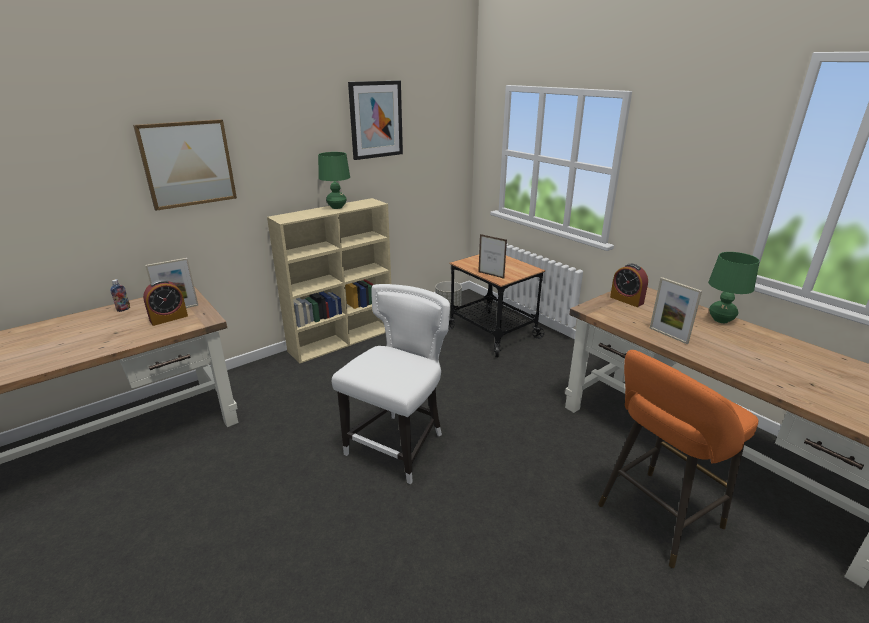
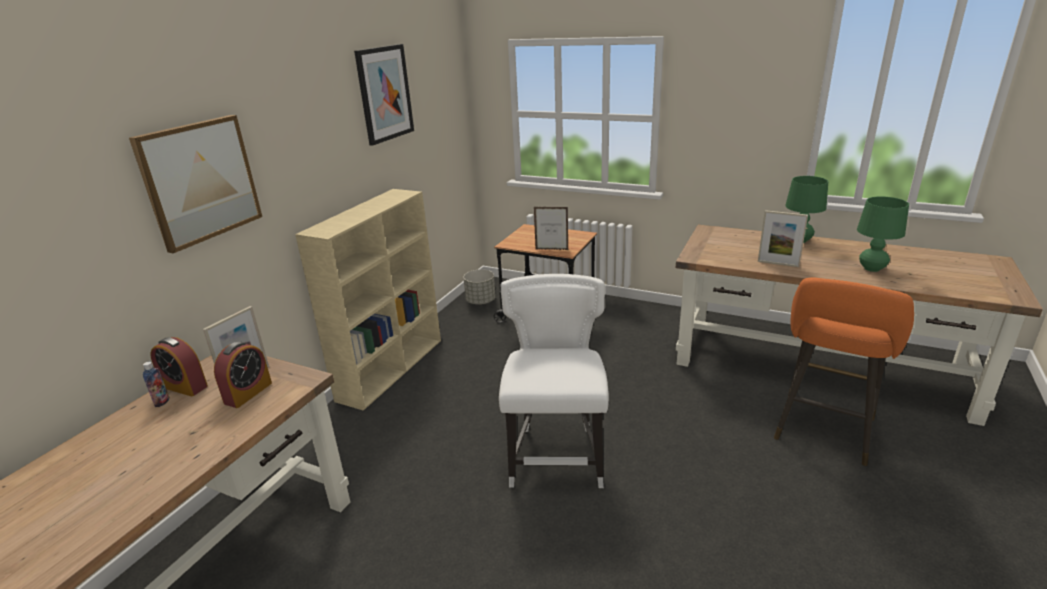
camera: 25 degrees left, 0 degrees up
green table lamp [318,152,350,209] -> green table lamp moved to [857,196,909,272]
alarm clock [610,264,648,307] -> alarm clock moved to [150,337,208,396]

